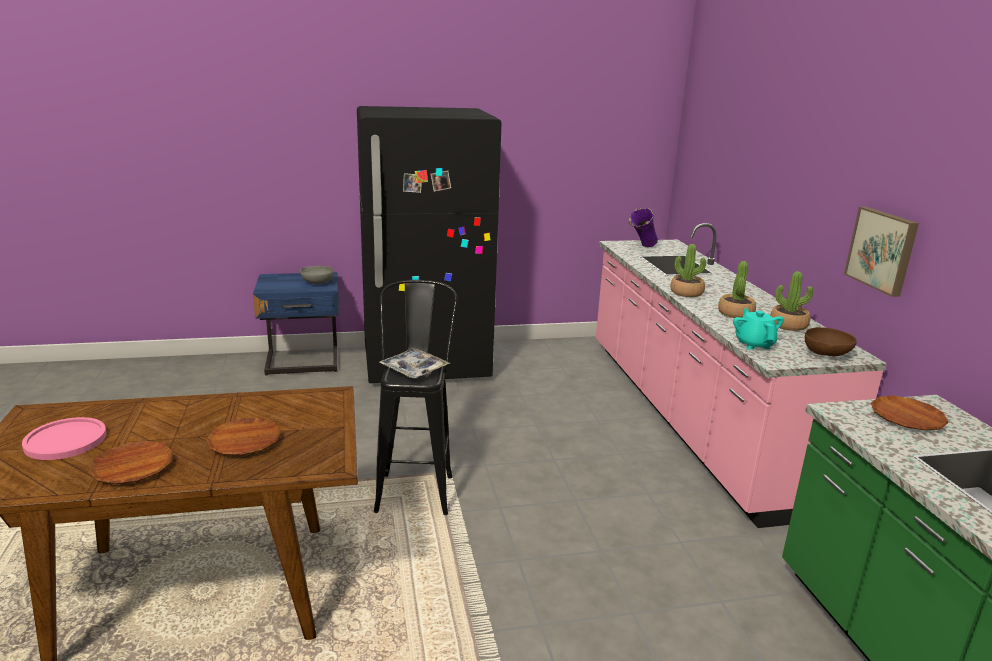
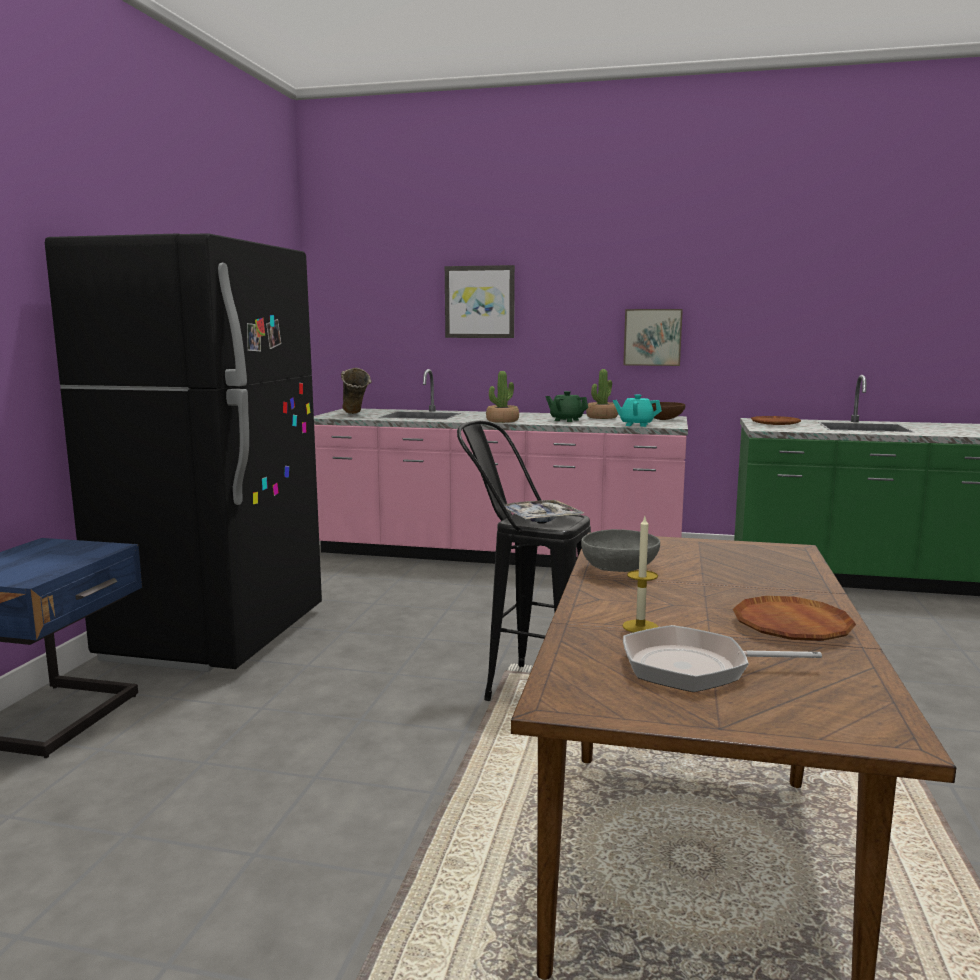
camera: 65 degrees left, 10 degrees down
pink plate [22,417,106,460] -> frying pan [623,625,822,692]
brown plate [206,418,281,455] -> none
grey bowl [300,266,334,284] -> grey bowl moved to [581,529,660,572]
purple vase [628,208,658,247] -> beige vase [341,368,372,414]
potted plant [718,261,756,318] -> green teapot [545,391,588,422]
none -> picture [445,265,515,338]
none -> candle [622,517,658,633]

